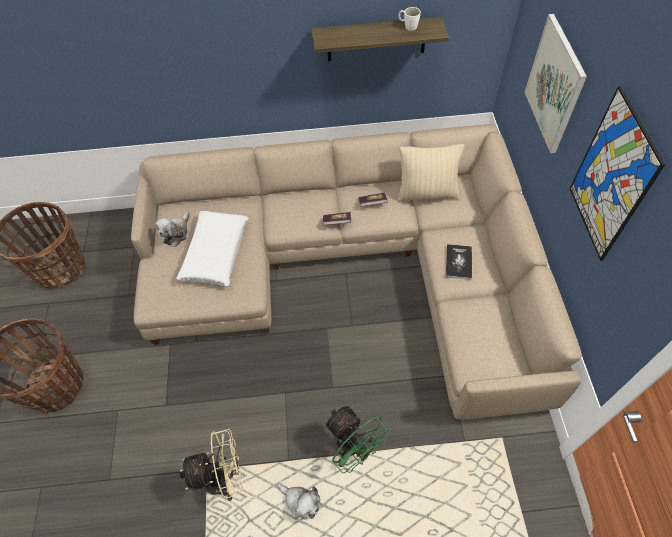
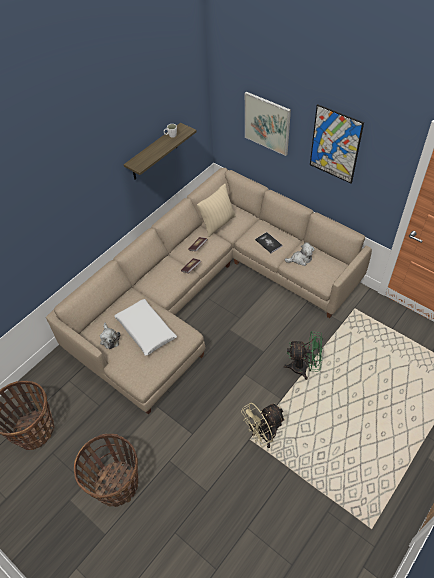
camera: 45 degrees left, 5 degrees down
beige fan [180,429,243,501] -> beige fan turned 150 degrees counterclockwise [241,403,286,448]
plush toy [277,483,321,520] -> plush toy moved to [284,242,315,266]

